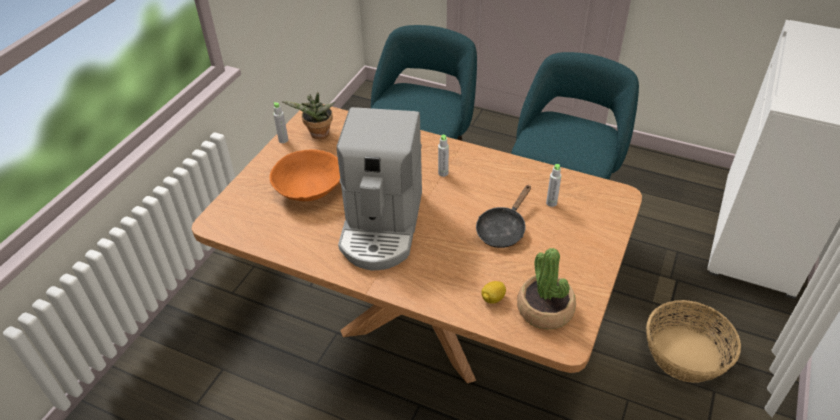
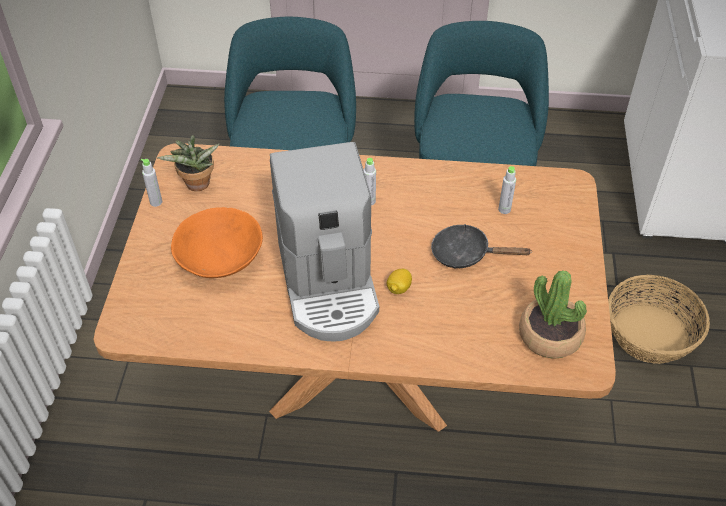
camera: 20 degrees left, 5 degrees up
black frying pan [476,185,531,248] -> black frying pan turned 90 degrees clockwise [431,224,532,268]
lemon [481,281,506,303] -> lemon moved to [387,269,412,294]

